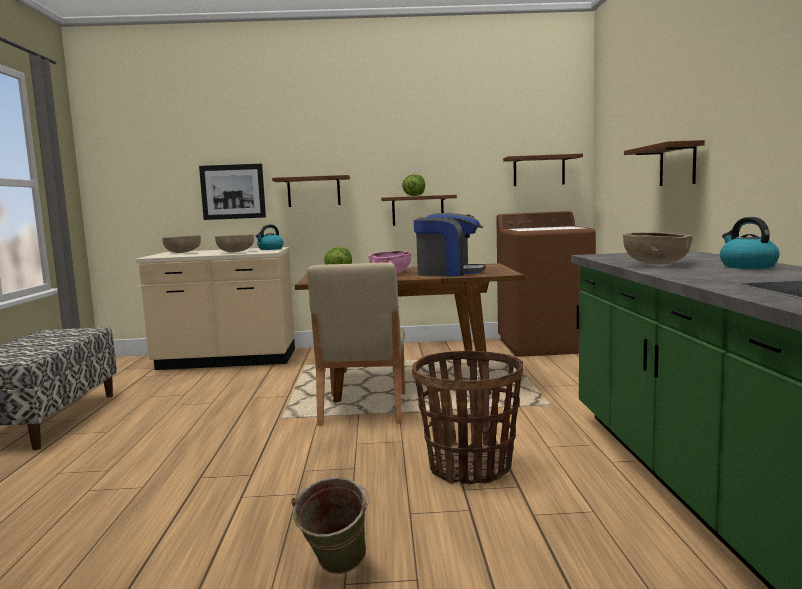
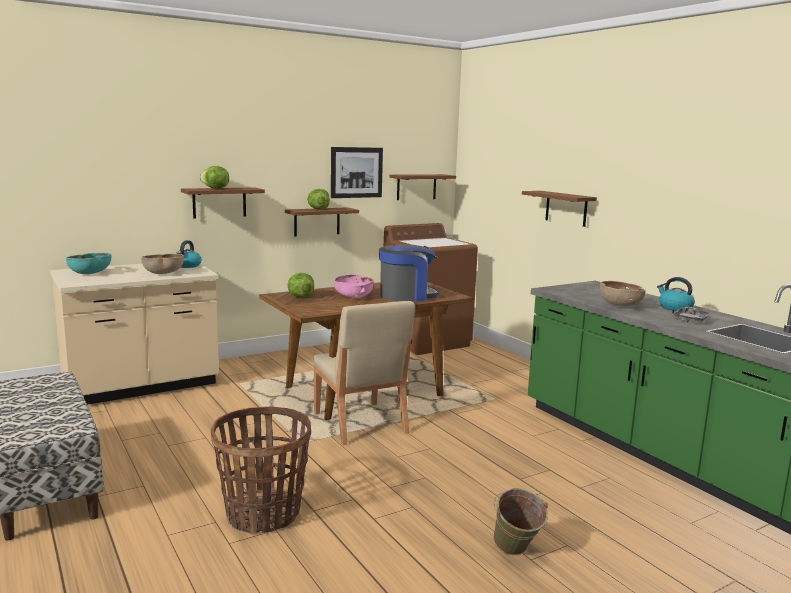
camera: 30 degrees left, 5 degrees up
brown bowl [162,235,201,253] -> turquoise bowl [66,253,111,274]
picture [199,164,266,220] -> picture moved to [331,147,383,198]
basket [412,351,523,484] -> basket moved to [211,407,311,535]
none -> lettuce [199,166,229,189]
none -> grey tray [672,306,712,322]

